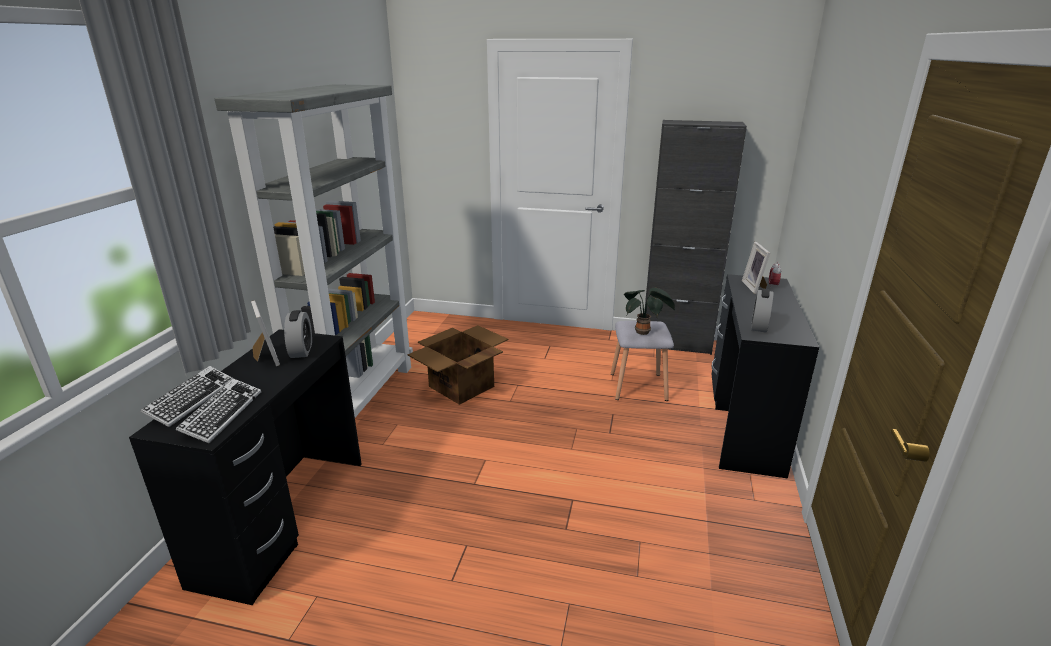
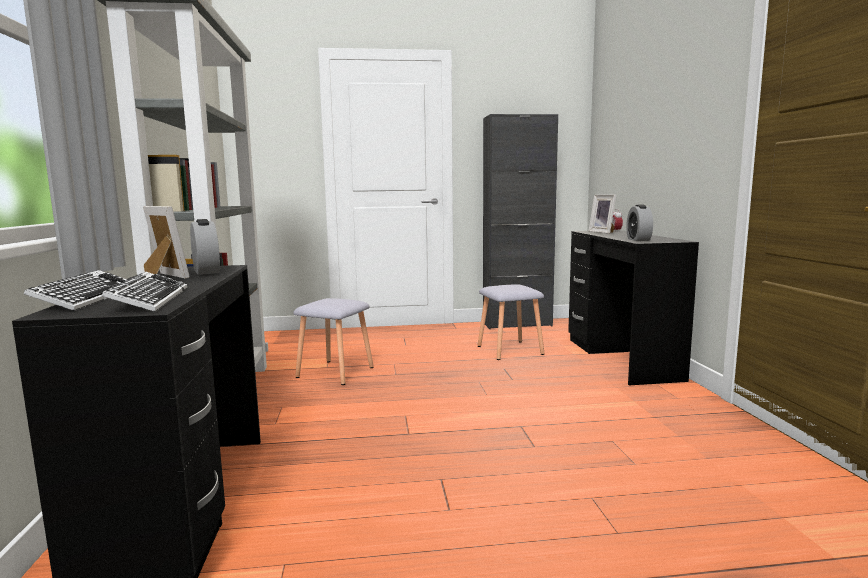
camera: 20 degrees left, 15 degrees down
cardboard box [408,325,509,405] -> grey stool [293,298,374,385]
potted plant [624,287,675,335] -> none

